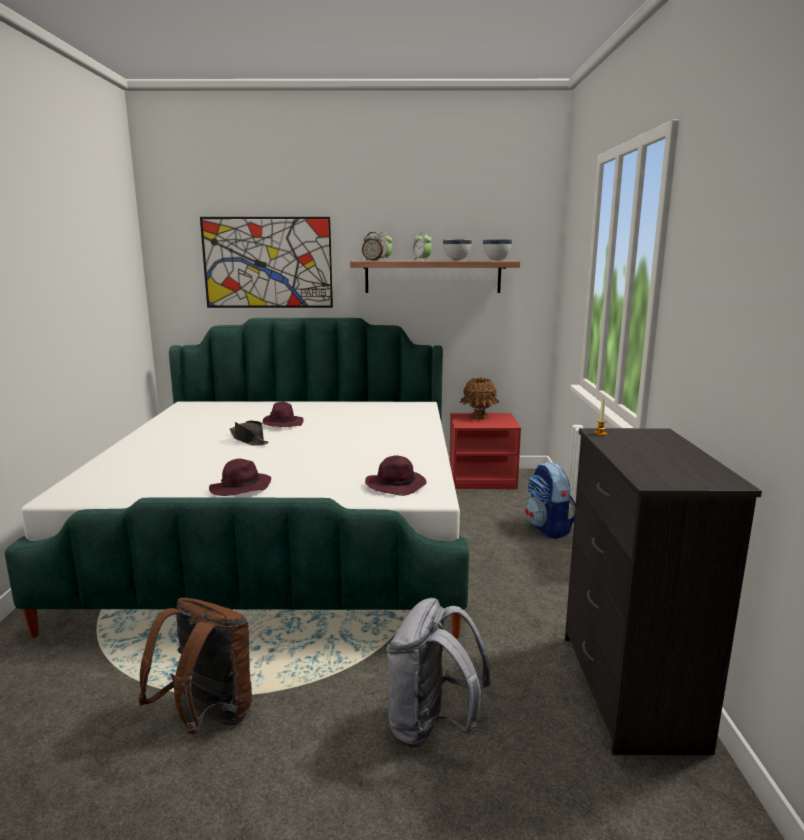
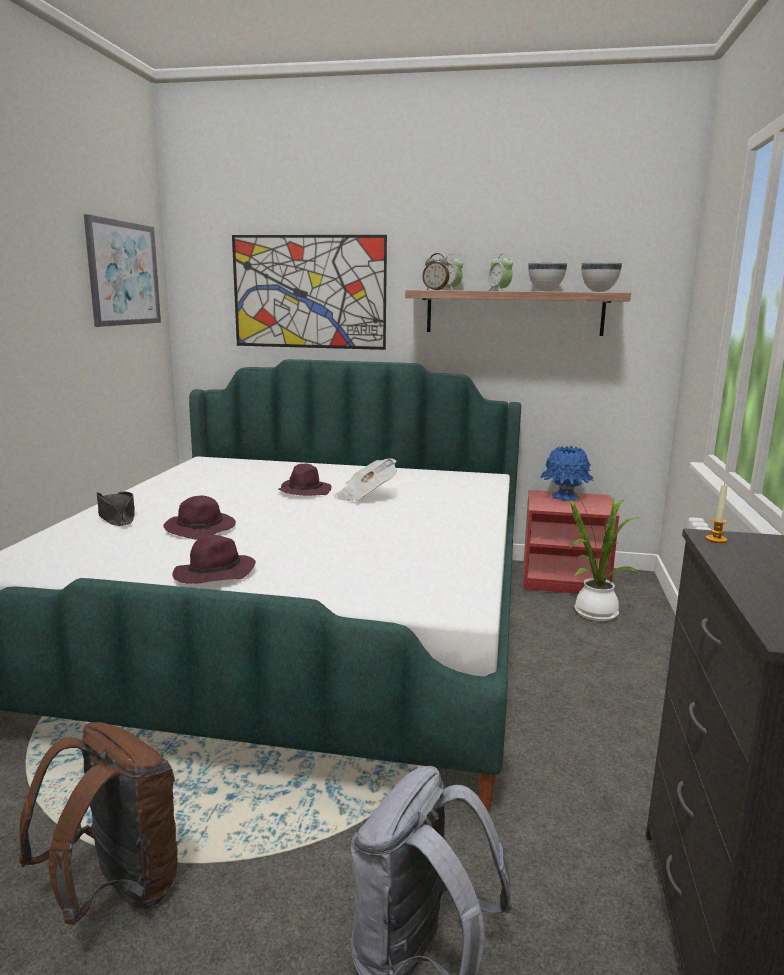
camera: 10 degrees right, 0 degrees up
black hat [230,421,269,446] -> black hat moved to [97,491,135,526]
purple hat [365,455,427,496] -> purple hat moved to [163,495,236,539]
brown vase [460,377,500,419] -> blue vase [540,446,594,501]
backpack [525,462,576,539] -> none
none -> picture [84,214,161,327]
none -> newspaper [334,458,397,501]
none -> potted plant [558,483,641,621]

